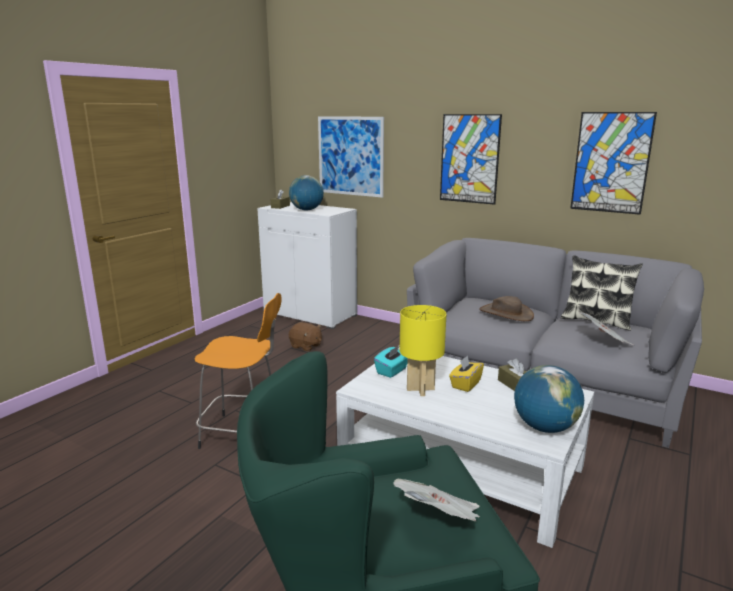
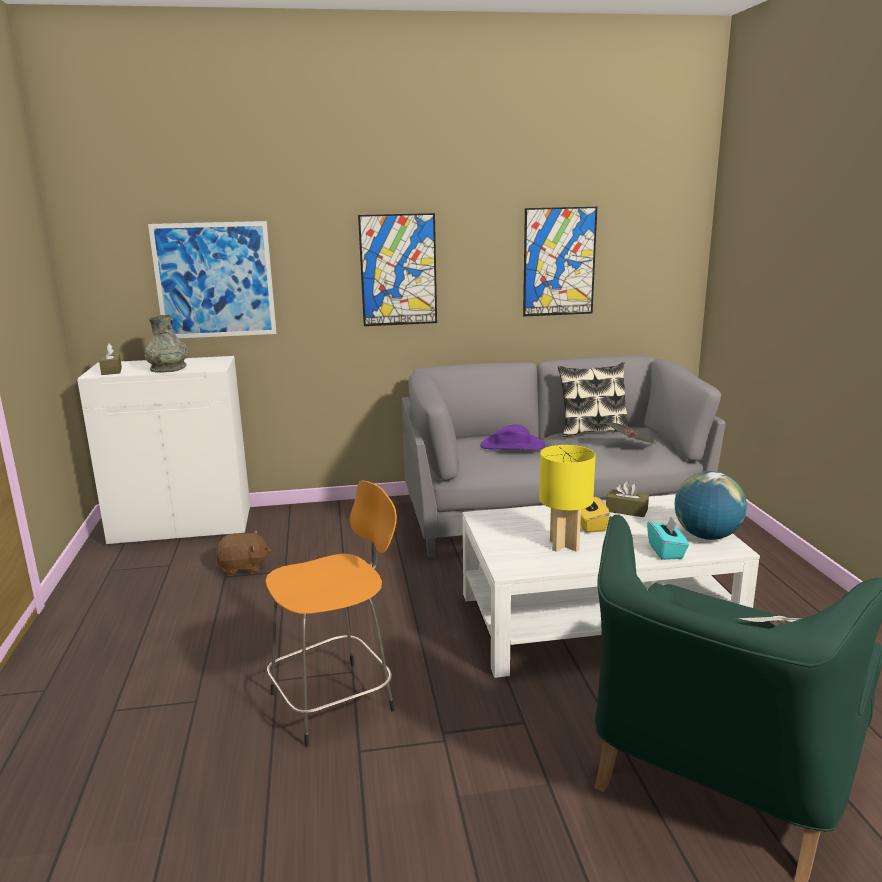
camera: 40 degrees left, 0 degrees up
globe [289,175,324,210] -> grey vase [145,315,189,373]
turquoise tissue box [374,346,408,378] -> turquoise tissue box moved to [647,517,689,560]
brown hat [479,296,534,321] -> purple hat [480,424,546,450]

